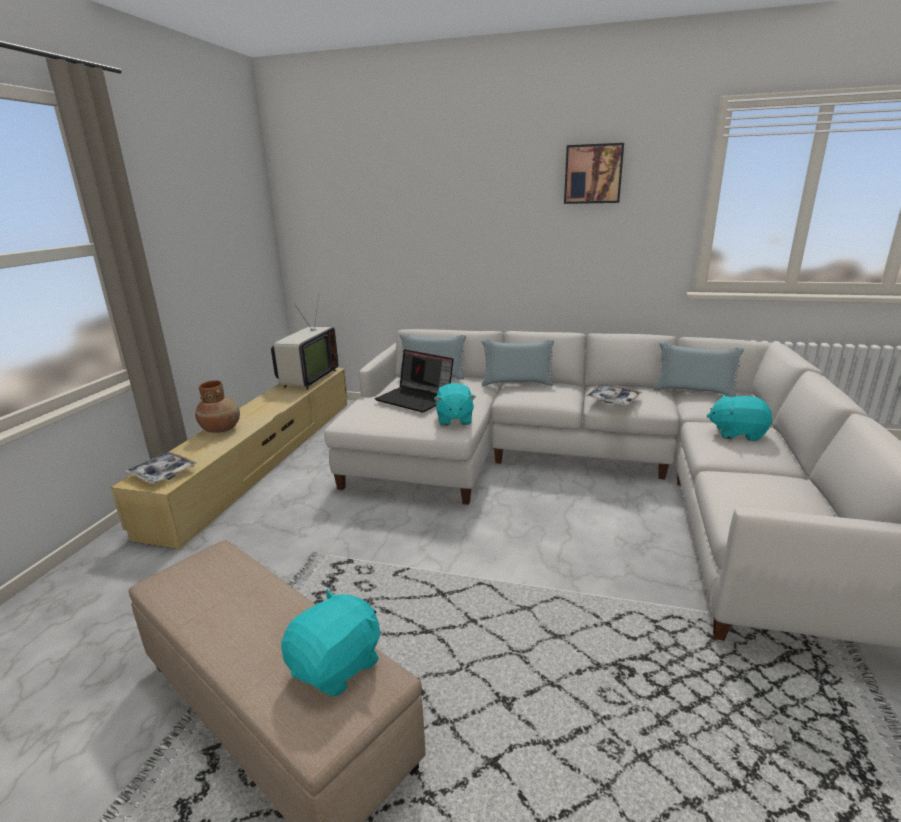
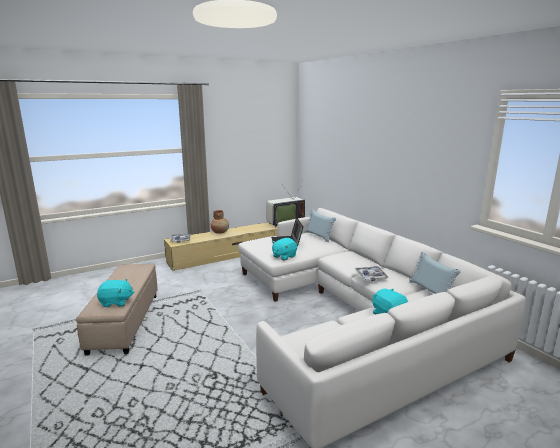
camera: 45 degrees right, 5 degrees down
blue pillow [482,339,554,386] -> none
picture [564,143,624,204] -> none

